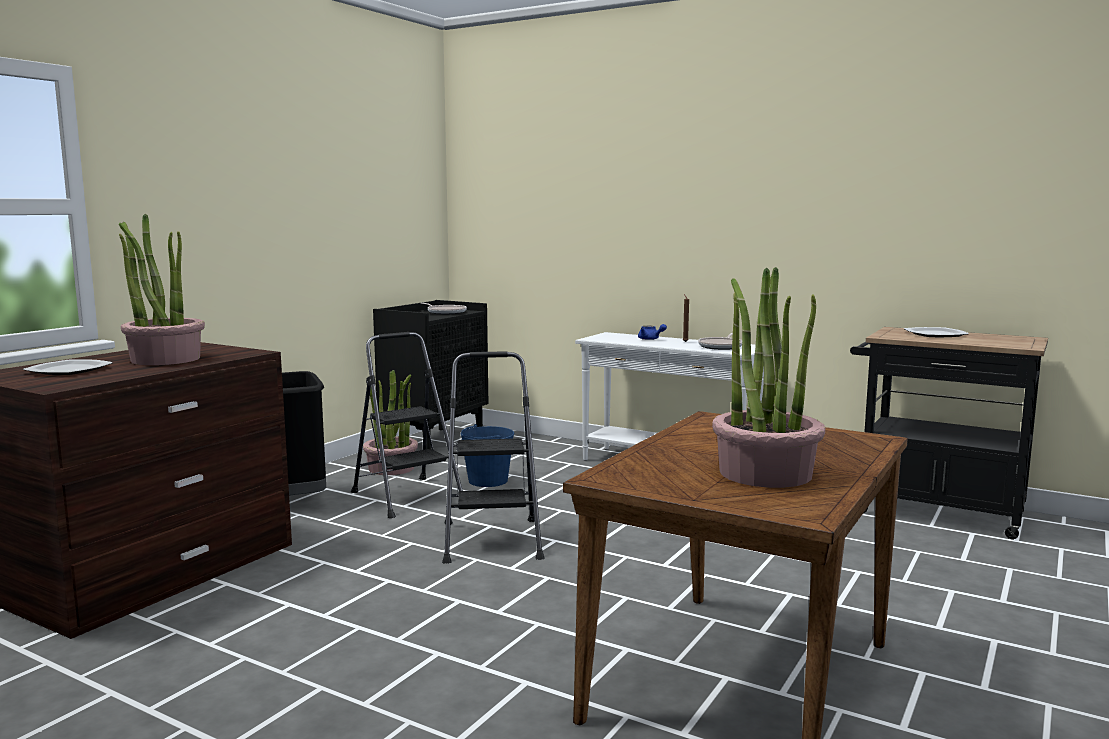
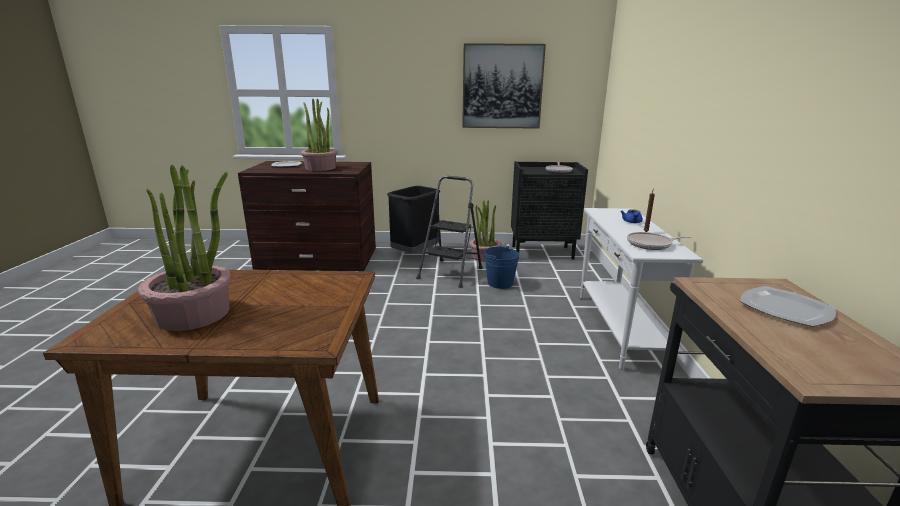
camera: 60 degrees right, 10 degrees up
black step ladder [442,351,545,564] -> none
none -> picture [462,43,546,129]

